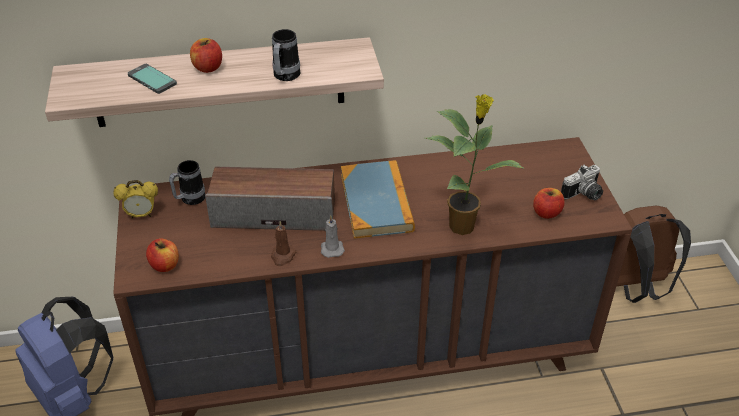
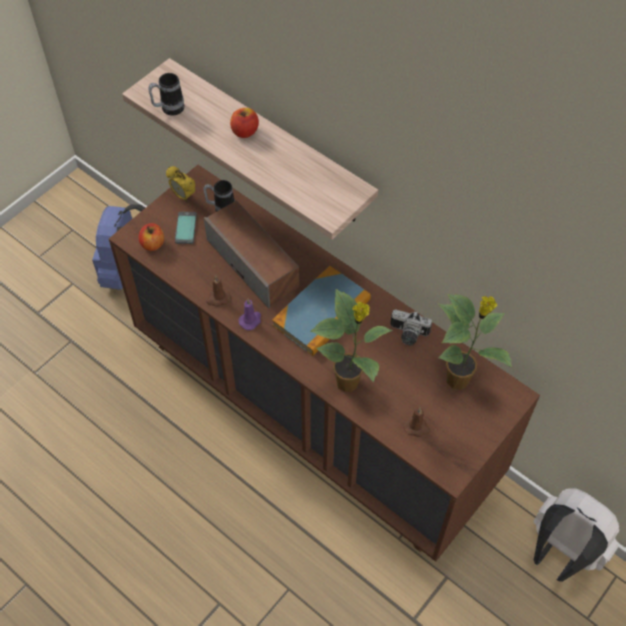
camera: 50 degrees right, 15 degrees up
phone [128,64,177,94] -> phone moved to [175,212,197,244]
mug [272,29,300,81] -> mug moved to [148,73,185,115]
grey candle [321,215,345,258] -> purple candle [239,299,261,330]
apple [533,188,565,219] -> brown candle [404,408,430,437]
camera [561,164,603,200] -> camera moved to [391,309,432,345]
brown backpack [616,206,691,303] -> white backpack [533,488,619,582]
none -> potted plant [438,294,512,390]

